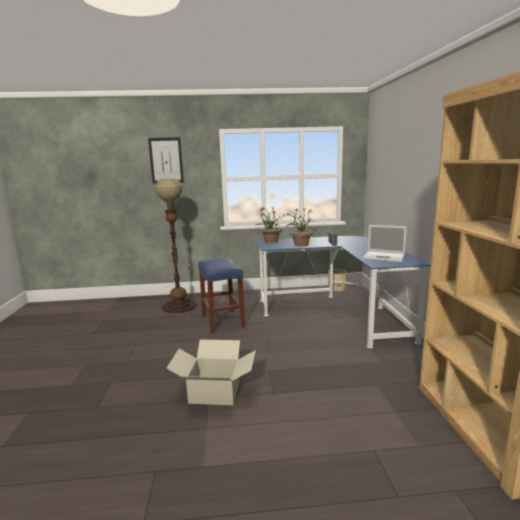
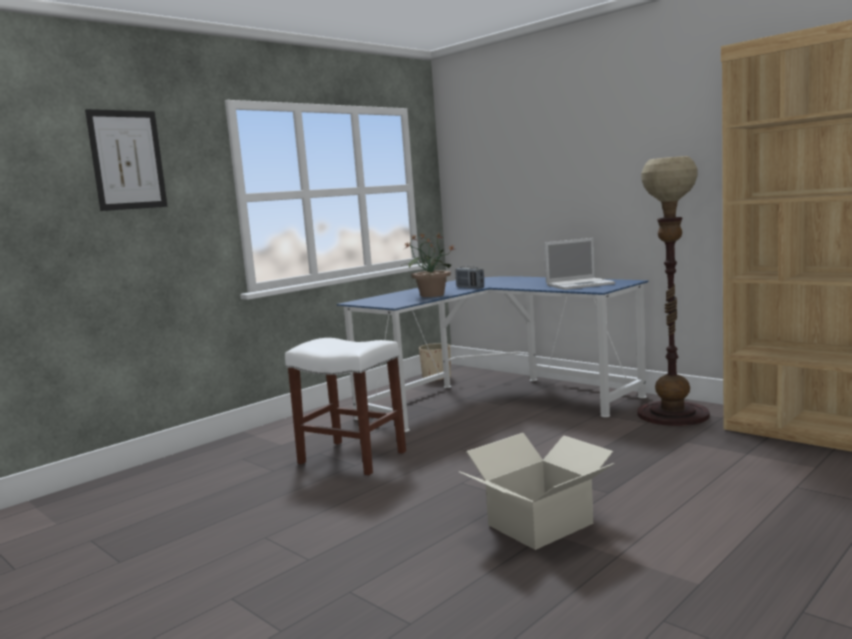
camera: 40 degrees left, 5 degrees down
floor lamp [155,179,197,313] -> floor lamp moved to [637,156,710,426]
blue stool [198,258,245,333] -> white stool [285,338,406,475]
potted plant [256,207,285,243] -> none

